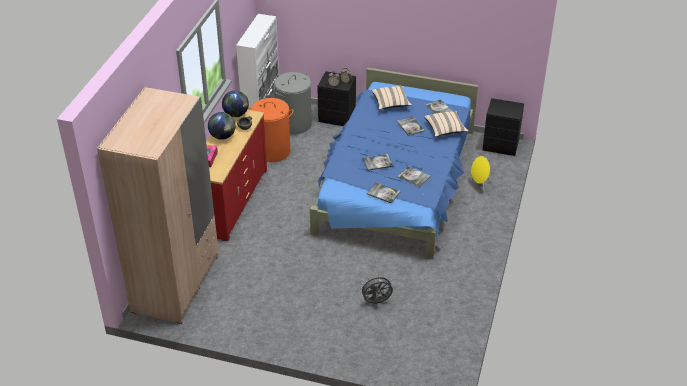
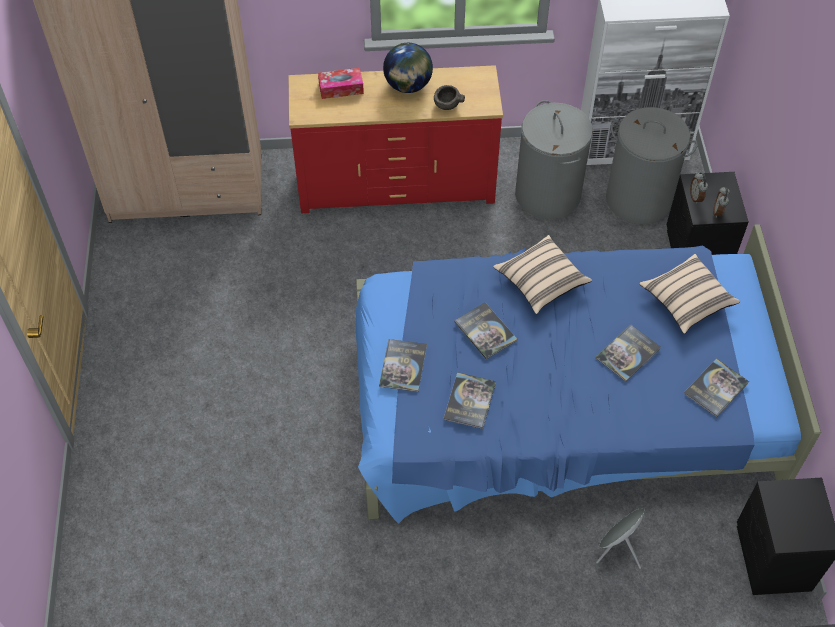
camera: 70 degrees right, 15 degrees up
globe [222,90,249,117] -> none
orange laundry basket [248,98,294,162] -> grey laundry basket [515,100,593,219]
grey fan [360,276,393,304] -> none
beige pillow [424,111,469,137] -> beige pillow moved to [493,235,592,314]
yellow speaker [471,156,492,194] -> grey speaker [596,508,644,569]

